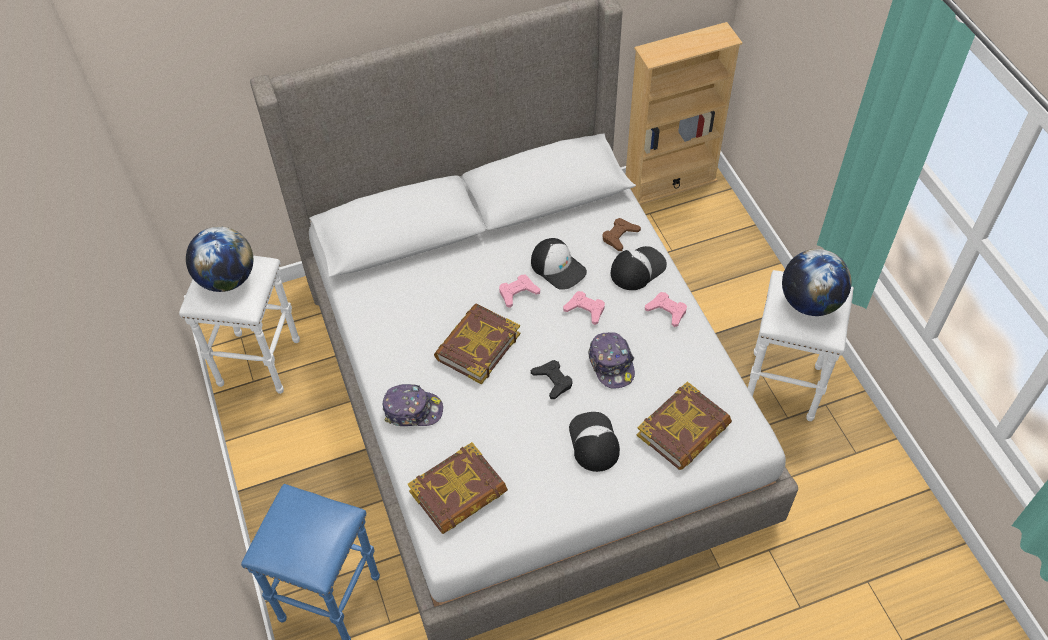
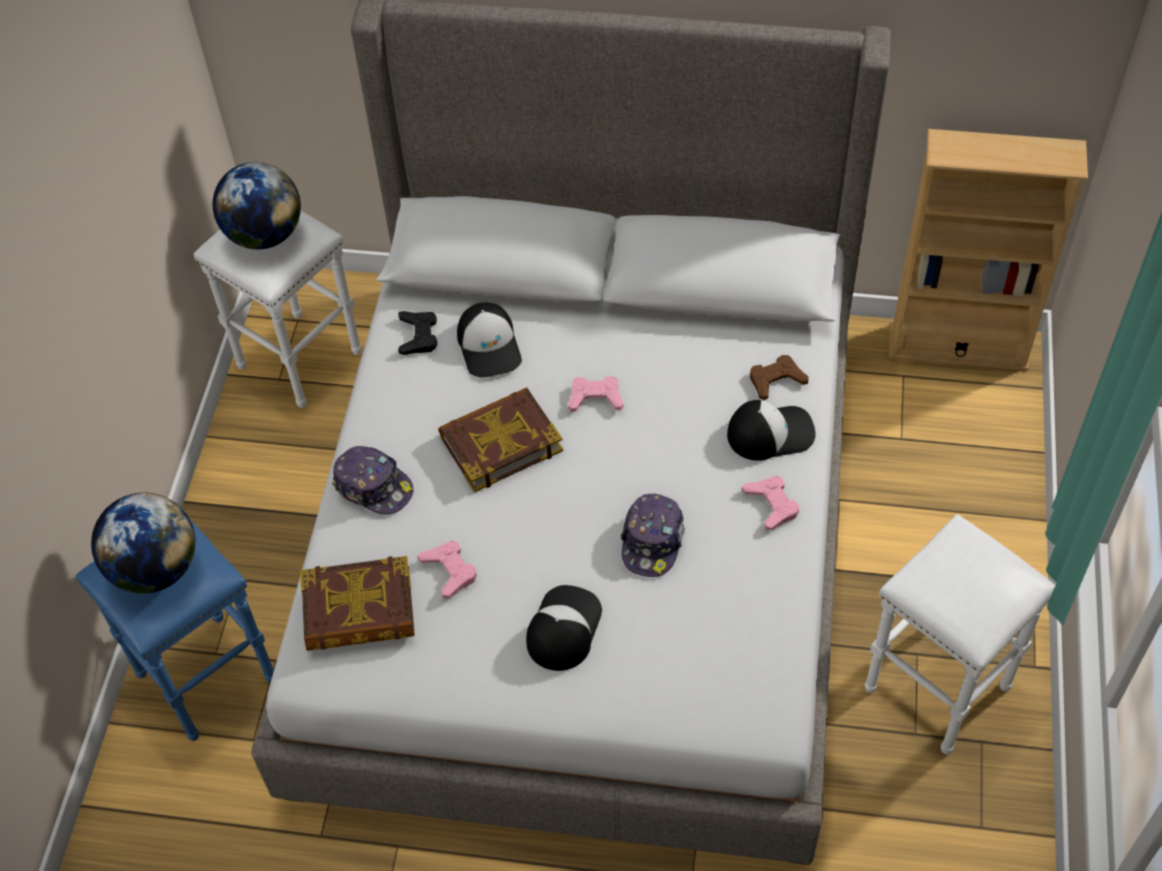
camera: 30 degrees right, 0 degrees up
cap [531,238,587,290] -> cap moved to [457,302,522,378]
black game controller [531,360,573,399] -> black game controller moved to [398,311,437,355]
pink game controller [563,291,605,325] -> pink game controller moved to [417,540,477,598]
book [637,382,732,470] -> none
globe [782,249,851,316] -> globe moved to [91,492,196,594]

